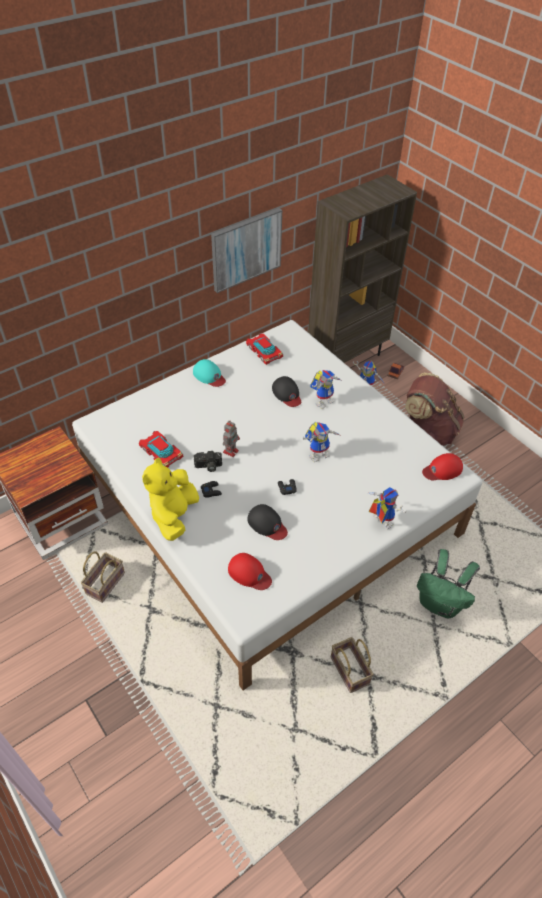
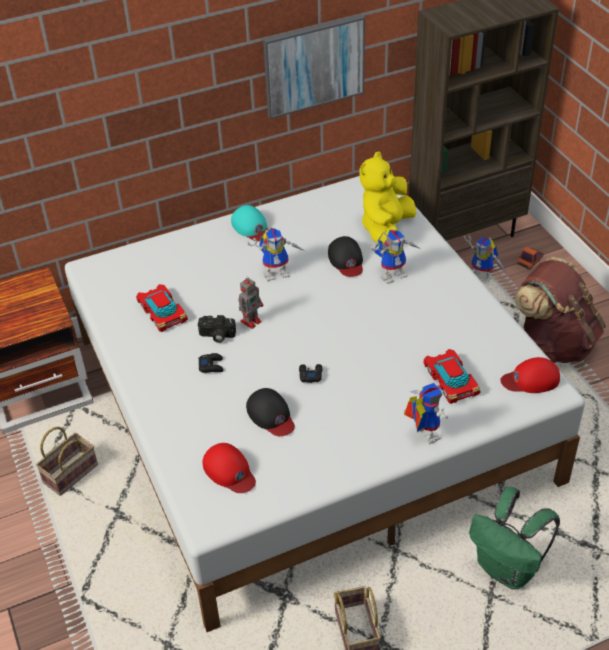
camera: 15 degrees right, 5 degrees down
yellow plush toy [142,458,199,541] -> yellow plush toy moved to [359,152,416,243]
toy car [246,333,283,365] -> toy car moved to [424,349,481,404]
toy robot [303,422,342,462] -> toy robot moved to [247,228,305,281]

